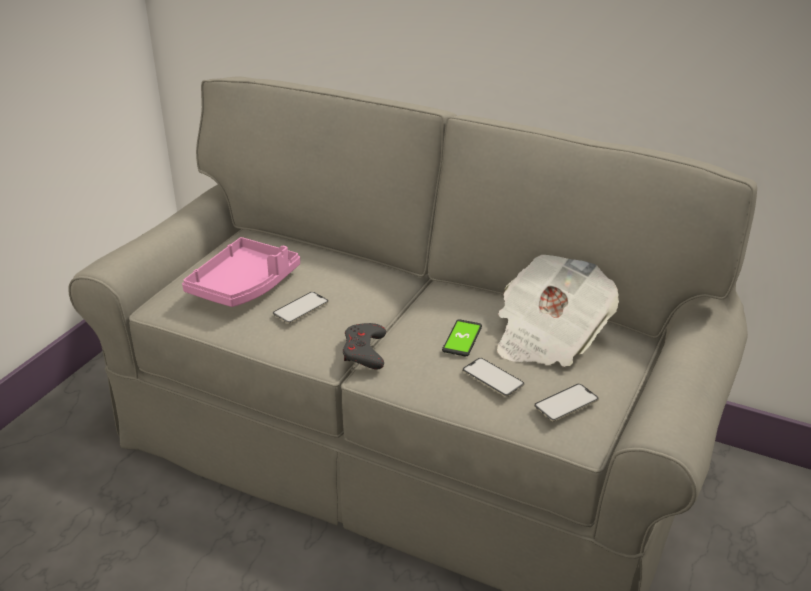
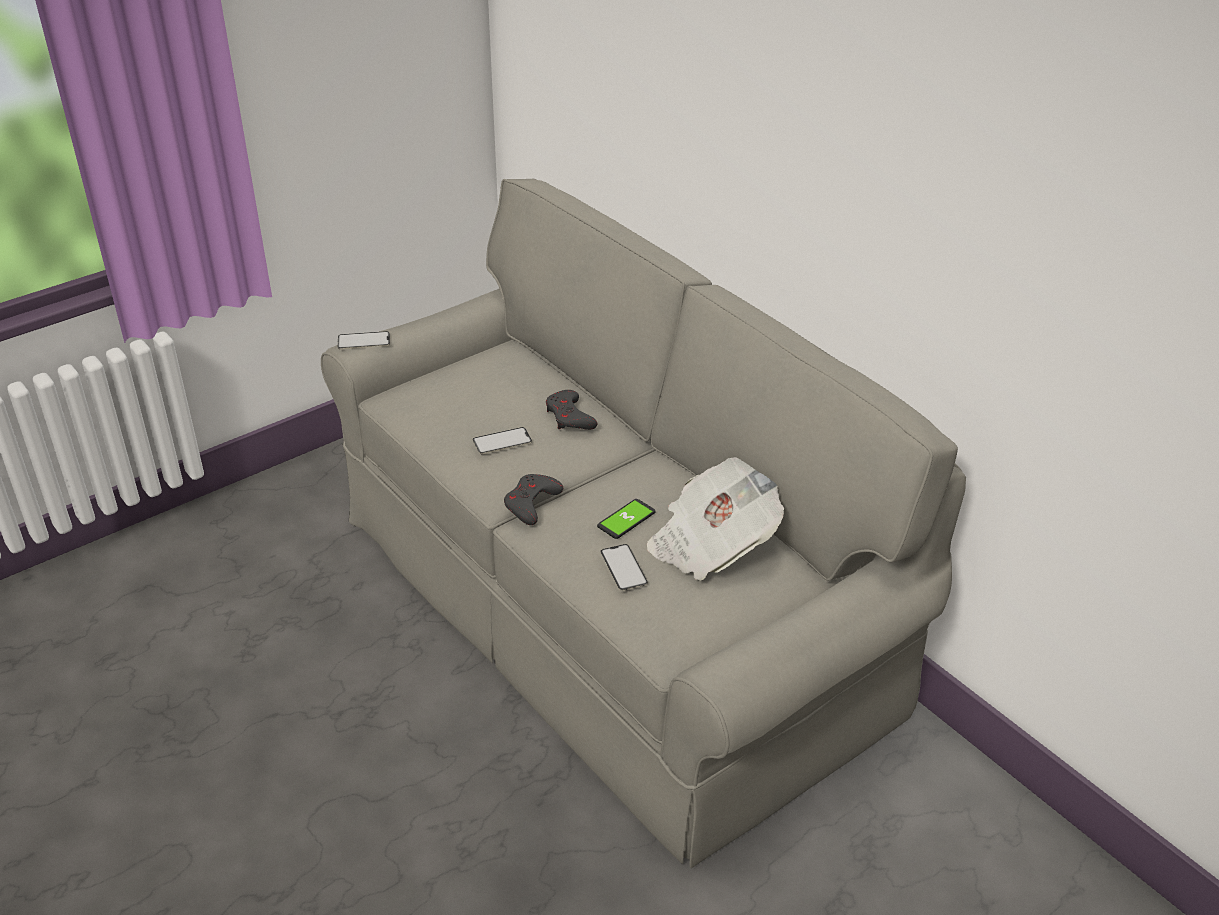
camera: 25 degrees right, 5 degrees up
pink tray [182,237,300,307] -> none
phone [534,383,599,422] -> phone moved to [338,331,390,349]
none -> grey game controller [546,390,597,430]

